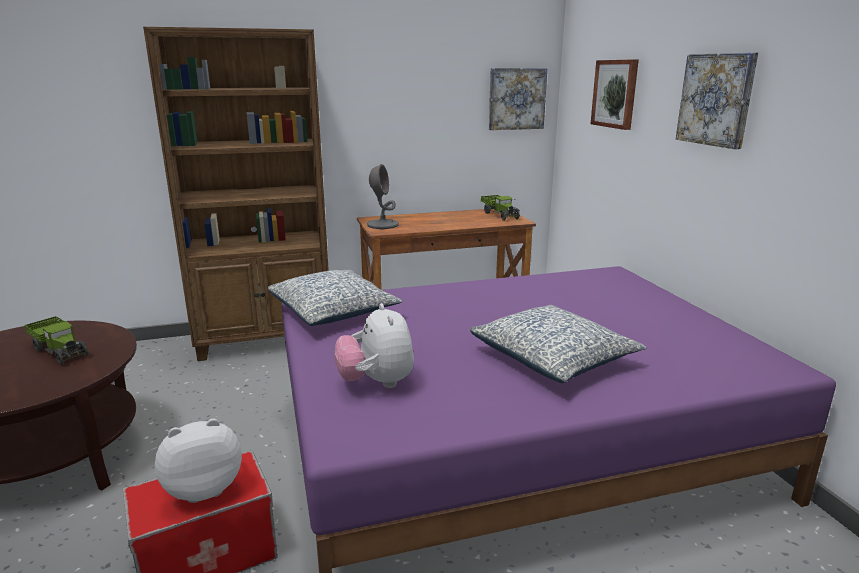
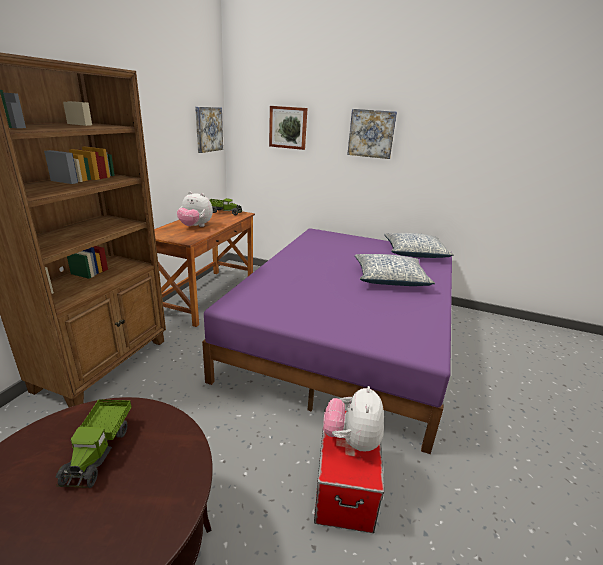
camera: 55 degrees left, 5 degrees up
toy truck [25,316,89,365] -> toy truck turned 105 degrees clockwise [56,399,132,488]
pillow [268,270,402,326] -> pillow moved to [384,233,454,258]
plush toy [335,303,414,388] -> plush toy moved to [177,191,213,227]
grey table lamp [367,164,399,229] -> none

